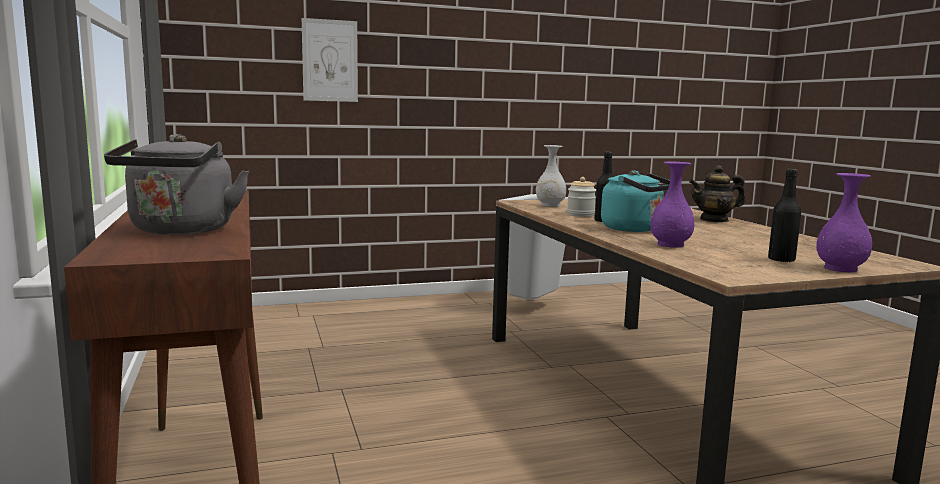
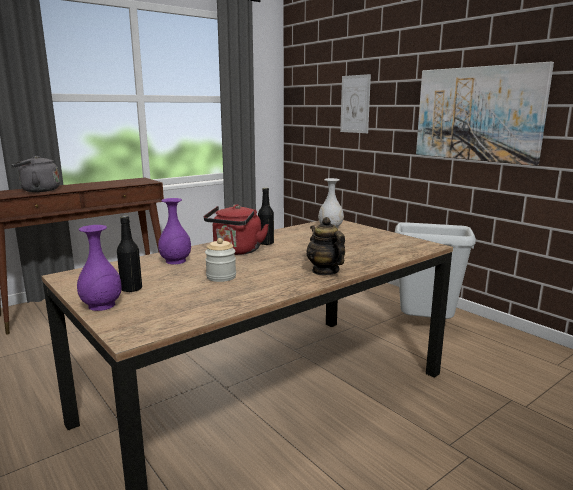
camera: 70 degrees right, 5 degrees up
jar [567,177,596,217] -> jar moved to [205,238,236,282]
turquoise kettle [601,170,670,232] -> red kettle [204,205,269,255]
none -> picture [416,62,554,166]

